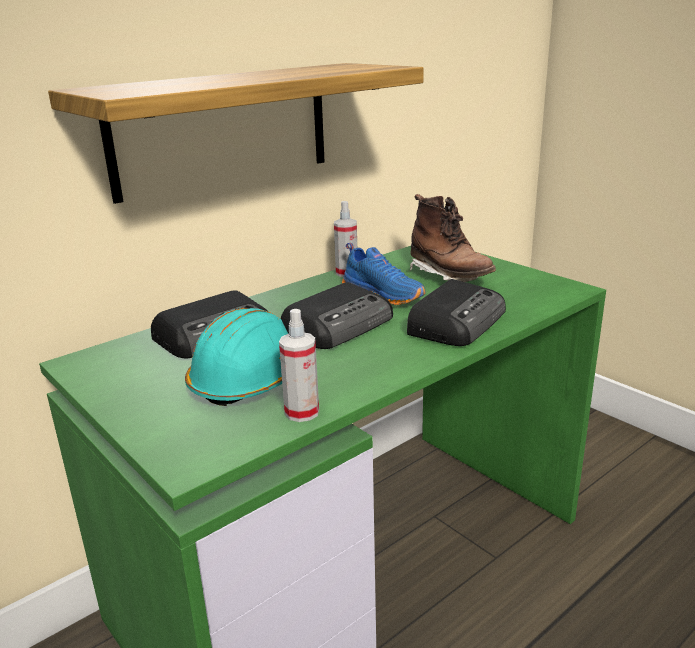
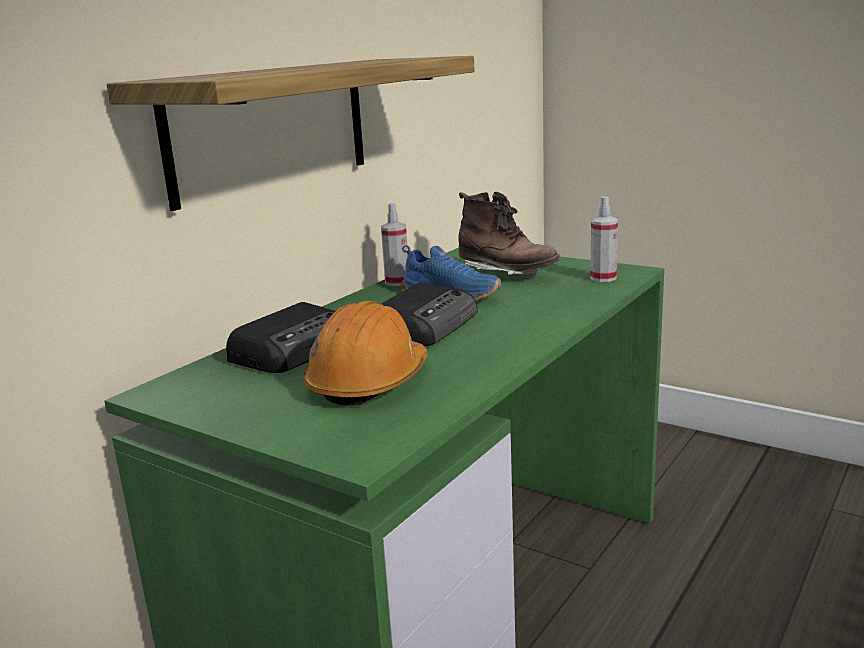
camera: 15 degrees left, 5 degrees down
turquoise hard hat [185,308,288,406] -> orange hard hat [303,301,428,406]
spray bottle [279,309,319,422] -> spray bottle moved to [590,196,618,282]
radio [407,279,506,346] -> none

